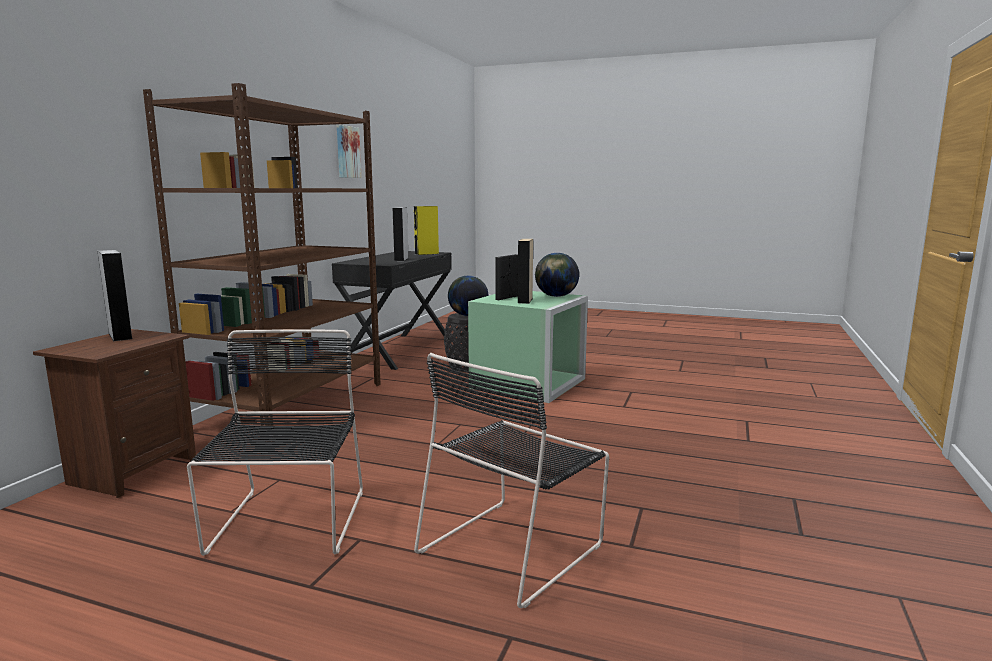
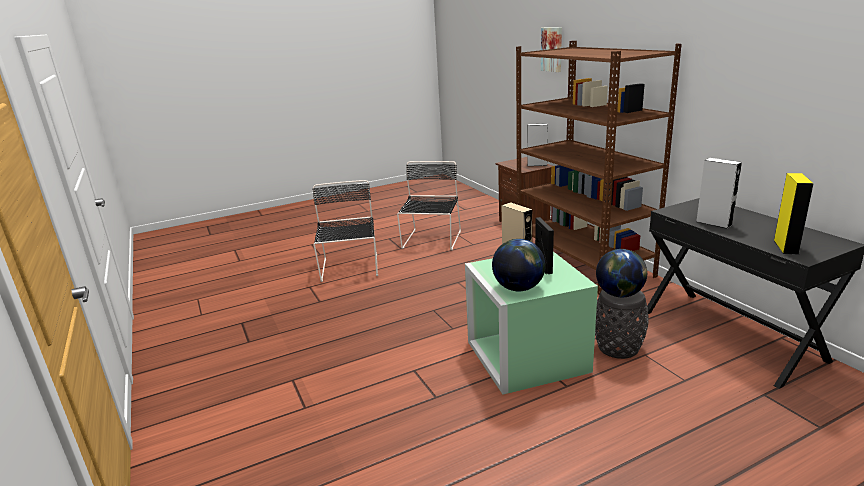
camera: 135 degrees right, 10 degrees up
black chair [187,329,363,556] -> black chair turned 120 degrees counterclockwise [397,161,461,250]
picture [337,125,362,178] -> picture moved to [541,27,562,72]

